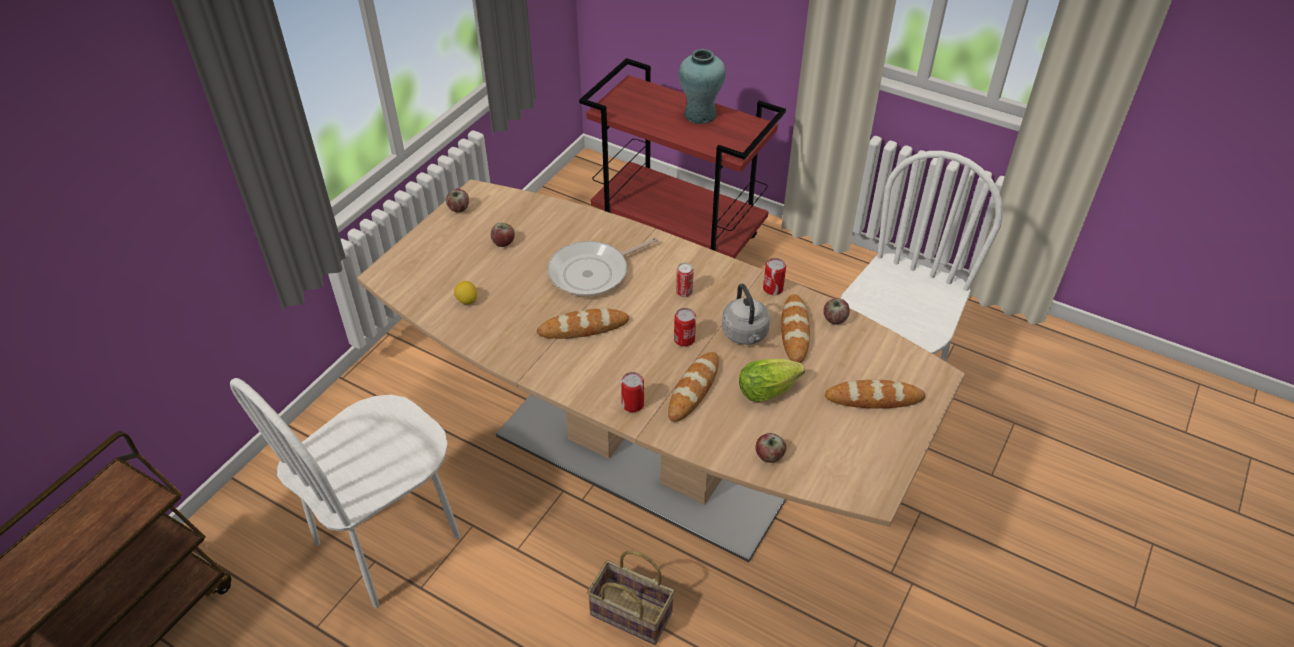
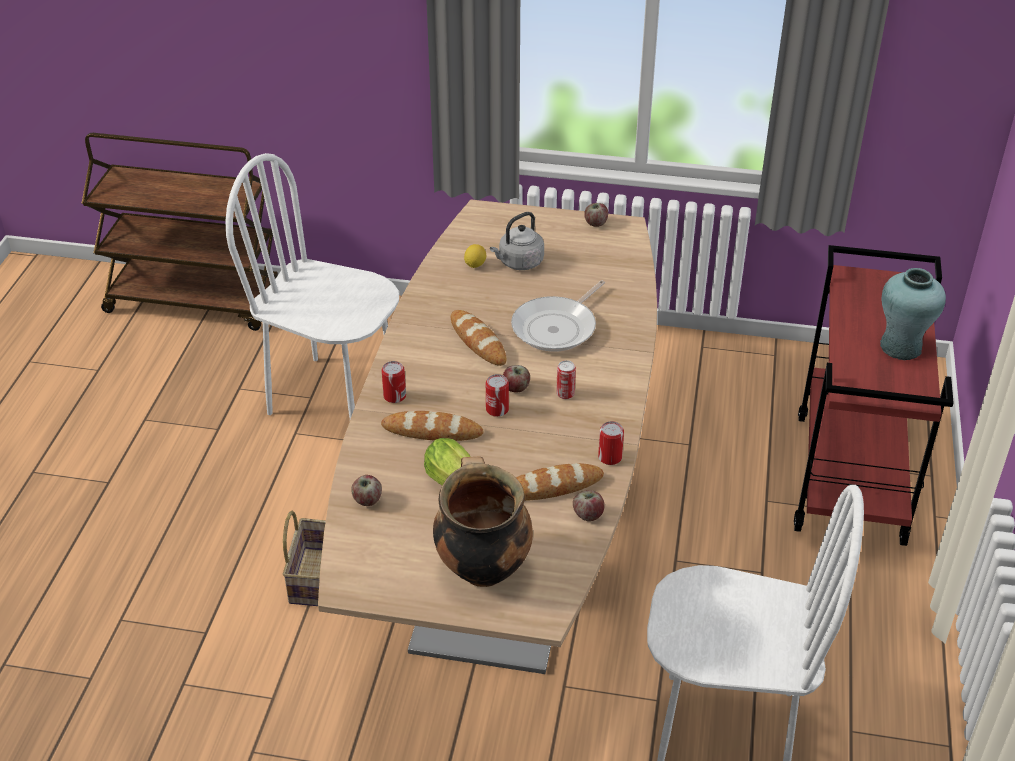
camera: 70 degrees right, 5 degrees down
apple [491,223,515,247] -> apple moved to [503,365,530,393]
frying pan [548,237,658,296] -> frying pan turned 90 degrees counterclockwise [511,280,605,352]
grey kettle [722,284,770,345] -> grey kettle moved to [490,212,544,270]
bread [825,380,925,408] -> cooking pot [433,457,533,587]

